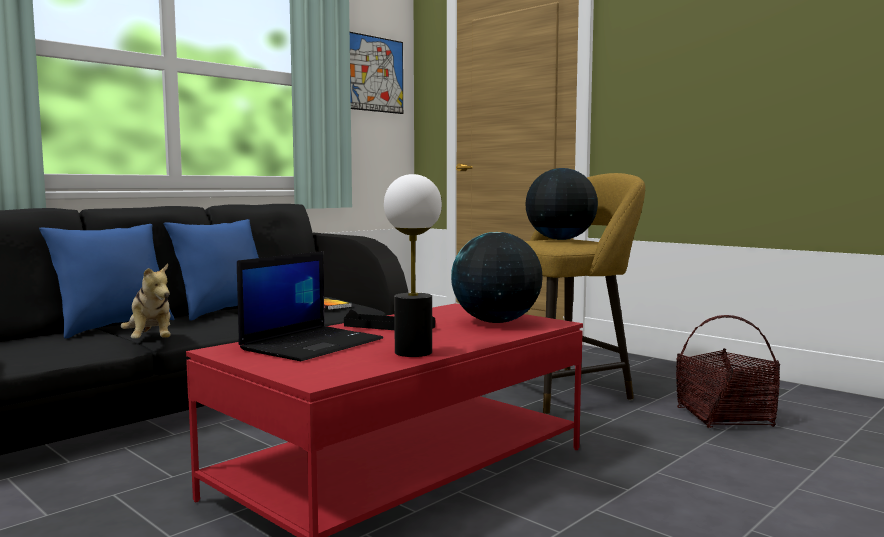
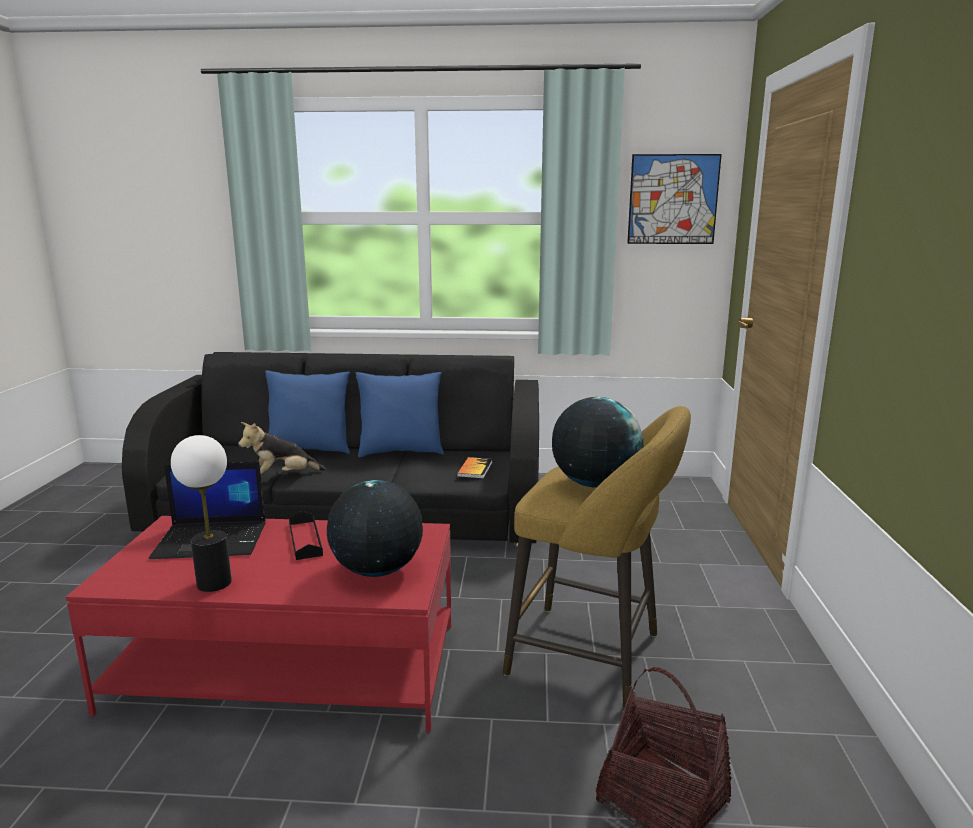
camera: 50 degrees right, 10 degrees up
plush toy [121,264,171,339] -> plush toy turned 45 degrees clockwise [238,422,326,474]

